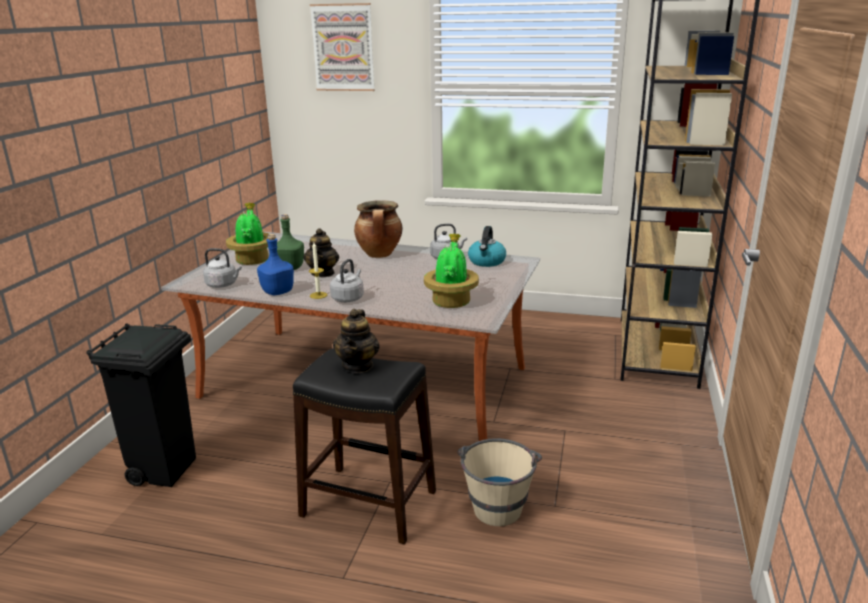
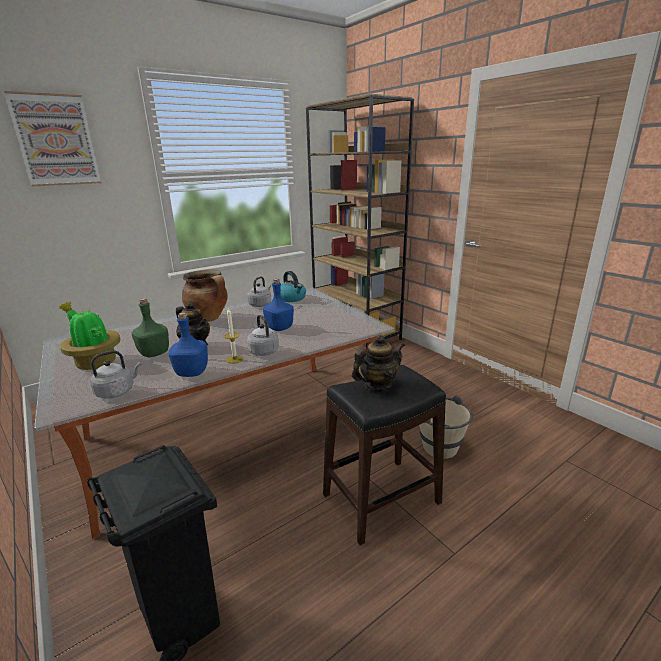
camera: 50 degrees left, 0 degrees up
teapot [333,309,380,373] -> teapot turned 75 degrees counterclockwise [352,335,405,392]
potted plant [424,233,479,308] -> none
none -> blue bottle [263,279,294,331]

